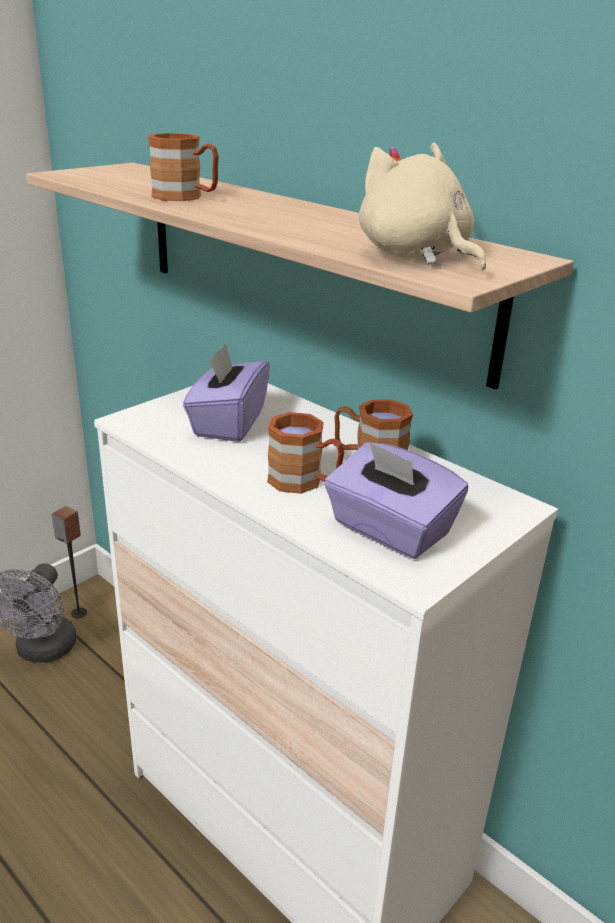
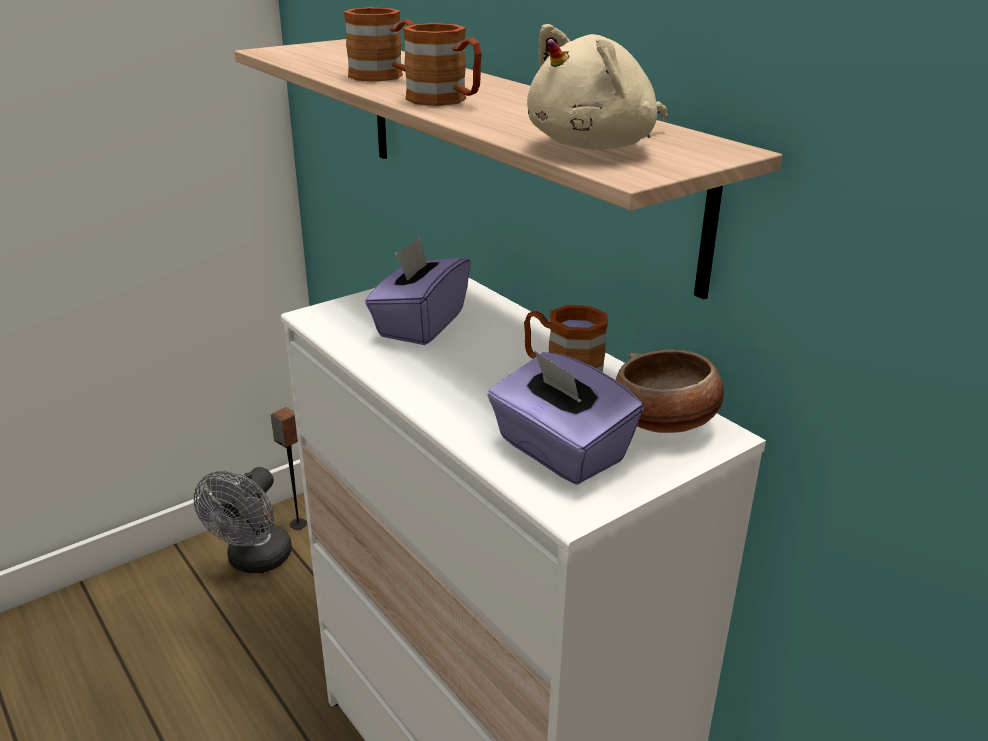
camera: 10 degrees right, 0 degrees up
brown mug [267,412,344,494] -> brown mug moved to [403,23,482,106]
beige plush toy [359,143,486,270] -> beige plush toy turned 105 degrees counterclockwise [527,24,668,150]
none -> bowl [616,350,724,433]

